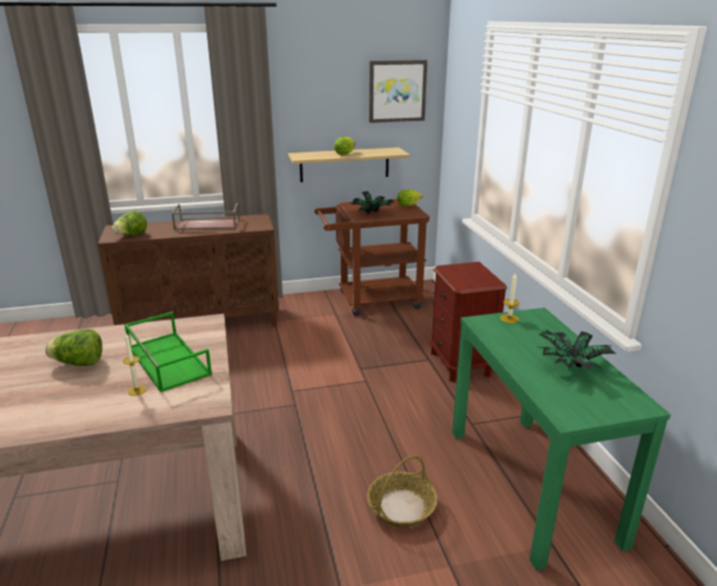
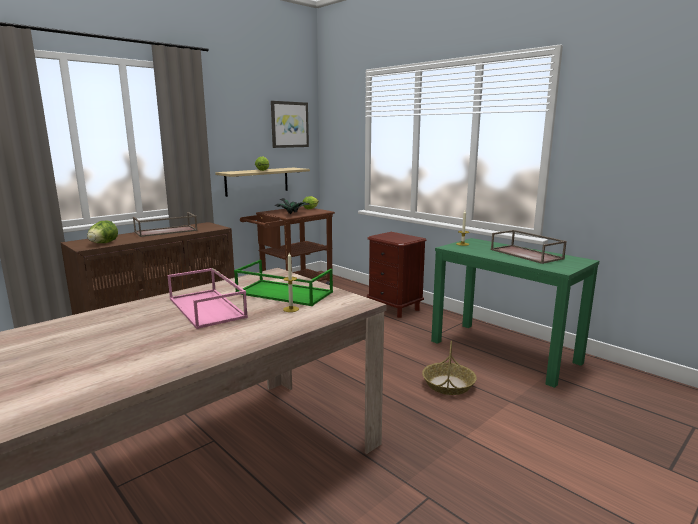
camera: 30 degrees left, 10 degrees down
lettuce [45,329,102,366] -> pink tray [168,268,248,329]
potted plant [537,330,616,371] -> brown tray [491,230,567,264]

